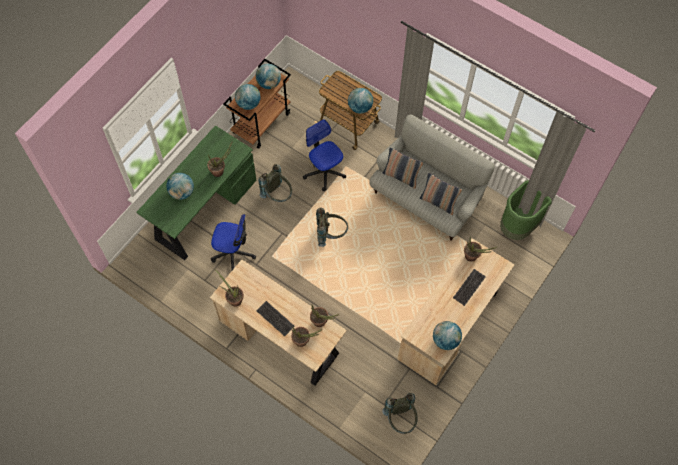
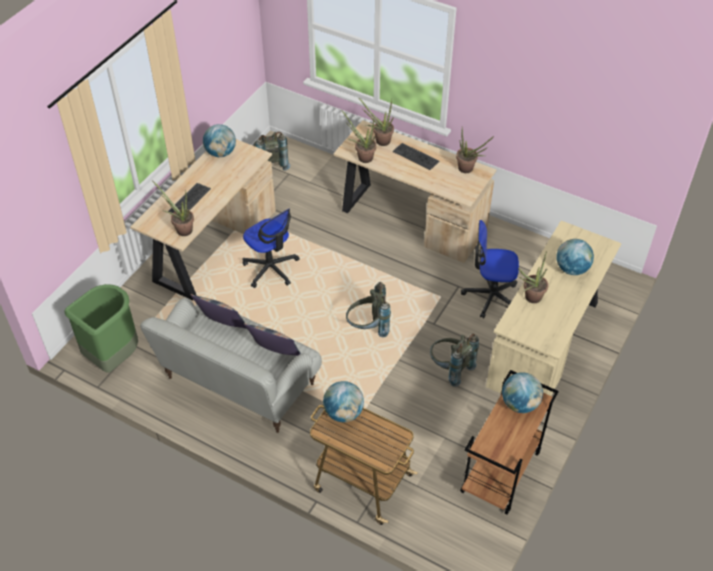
camera: 175 degrees right, 15 degrees down
green desk [136,125,256,260] -> beige desk [486,221,621,396]
globe [256,64,281,89] -> none
office chair [303,119,346,191] -> office chair moved to [243,209,300,288]

